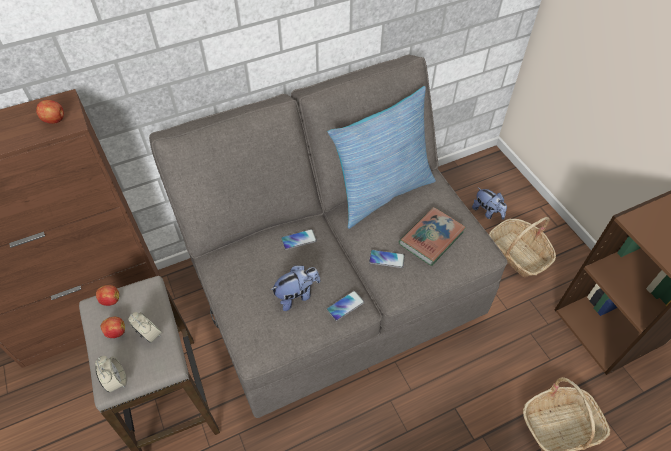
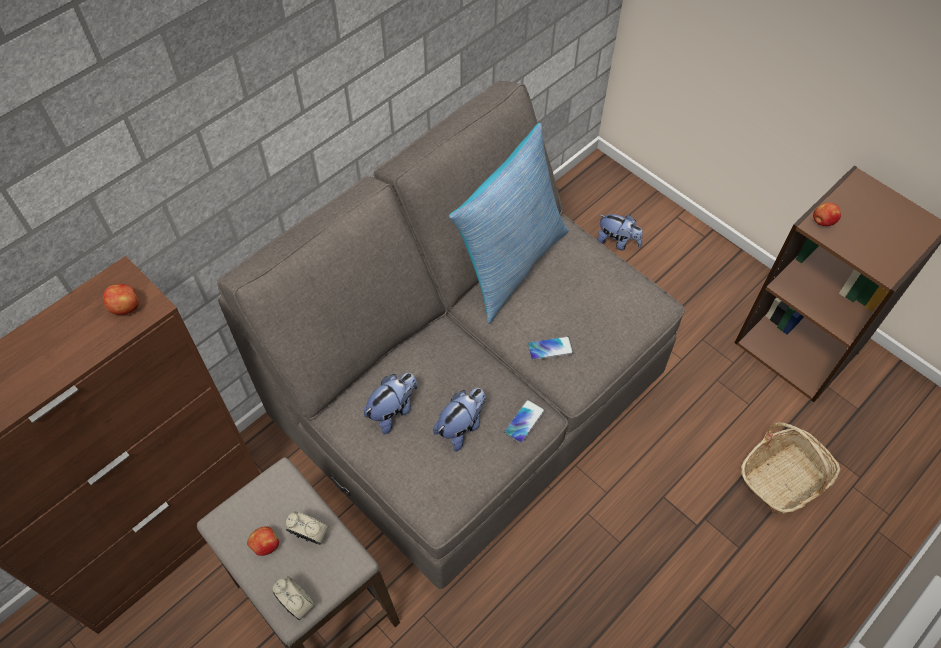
camera: 20 degrees left, 5 degrees up
apple [96,285,119,306] -> apple moved to [813,202,841,226]
phone [281,229,317,250] -> none
book [399,207,466,266] -> none
basket [489,217,556,277] -> none
none -> plush toy [363,373,418,434]

